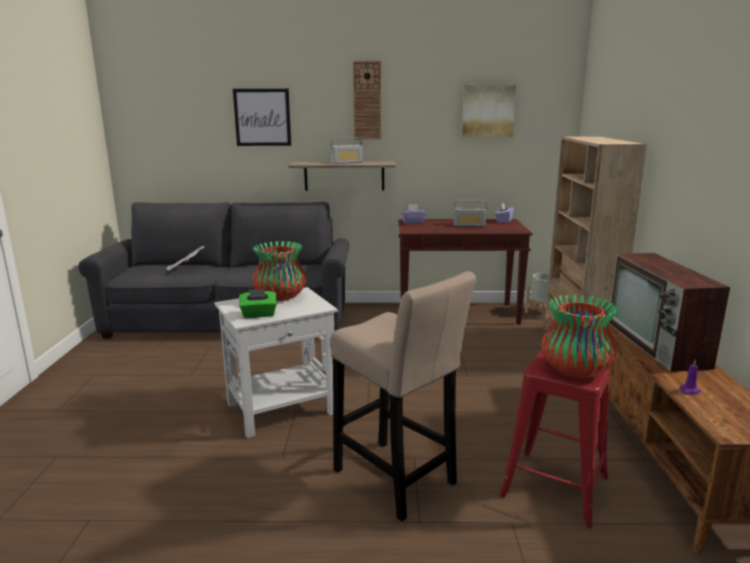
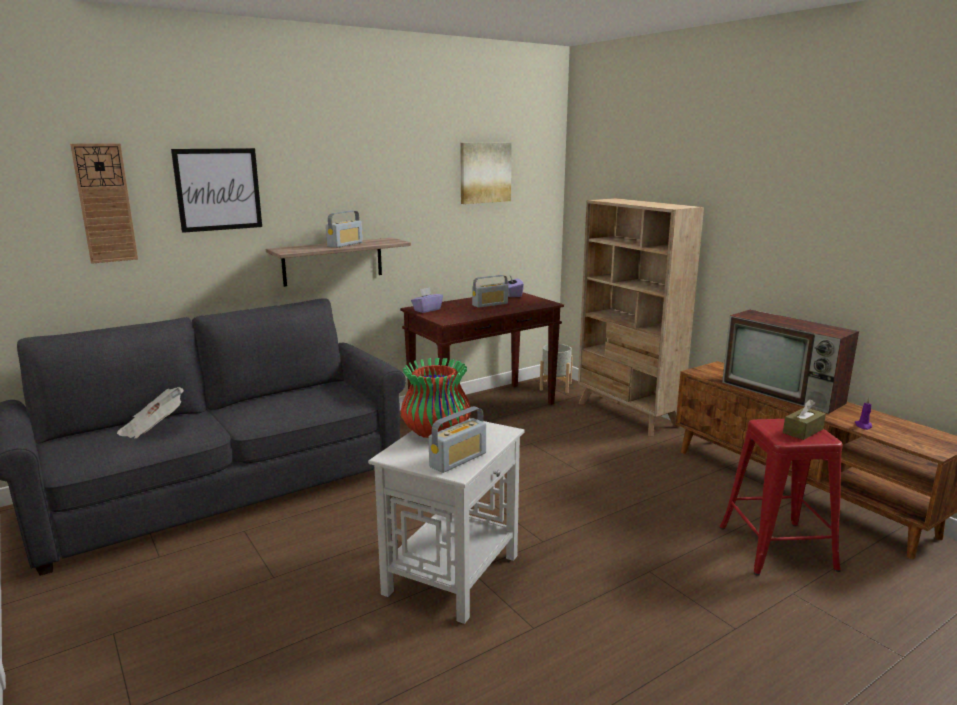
camera: 35 degrees left, 0 degrees up
green tissue box [239,289,277,318] -> radio [429,406,486,473]
beige stool [331,271,476,521] -> none
wall clock [353,61,382,140] -> wall clock moved to [70,143,138,264]
vase [541,295,618,378] -> brown tissue box [783,399,826,440]

